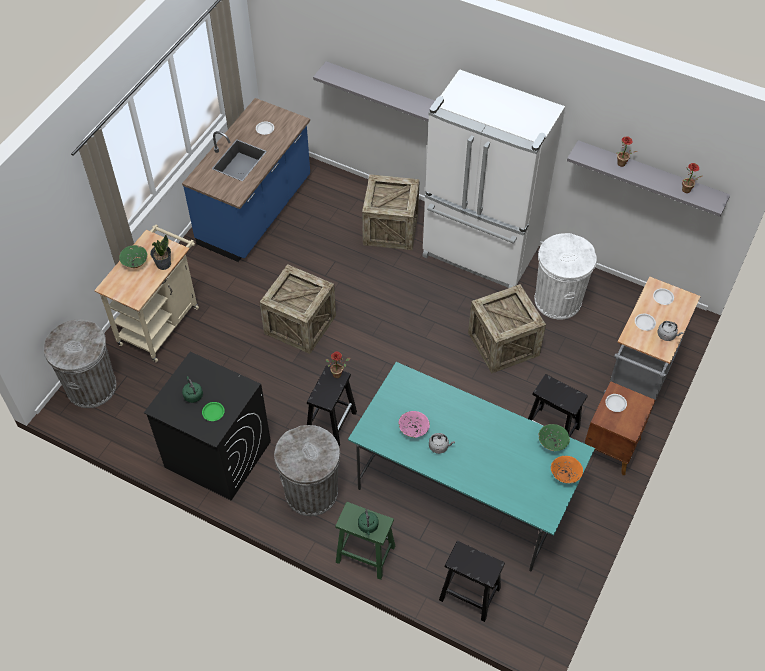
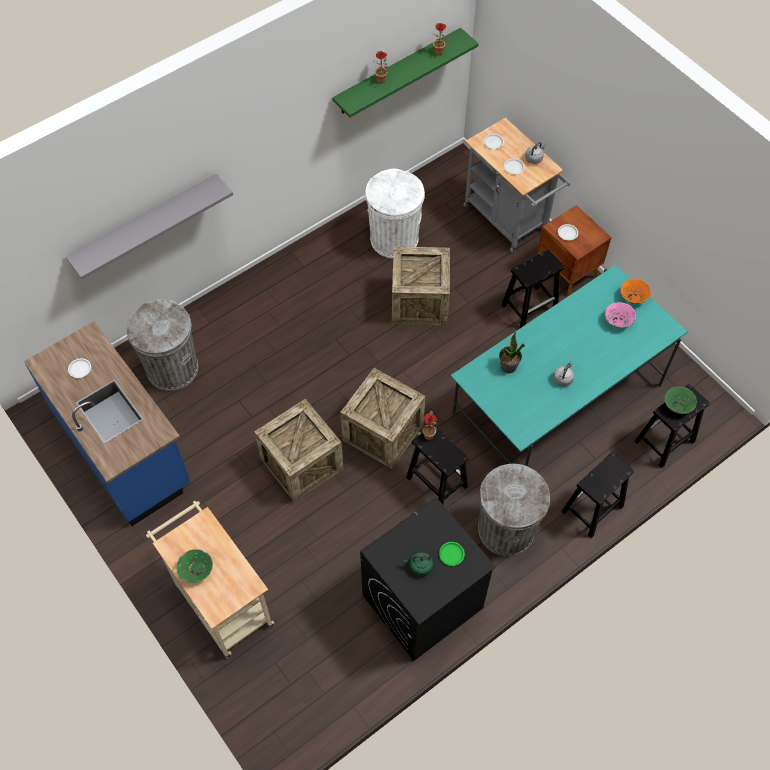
camera: 65 degrees left, 5 degrees up
grey trash can [44,320,116,408] -> grey trash can moved to [126,299,198,391]
potted plant [150,235,171,270] -> potted plant moved to [499,332,525,373]
green stool [335,502,395,580] -> black stool [561,452,634,538]
green kettle [358,509,378,535] -> none
crate [362,174,420,250] -> crate moved to [340,368,425,469]
pink bowl [399,411,430,438] -> pink bowl moved to [605,302,636,328]
white fridge [422,69,565,288] -> none
green bowl [539,424,570,451] -> green bowl moved to [665,387,697,414]
grey shelf [567,140,730,217] -> green shelf [332,28,479,118]

